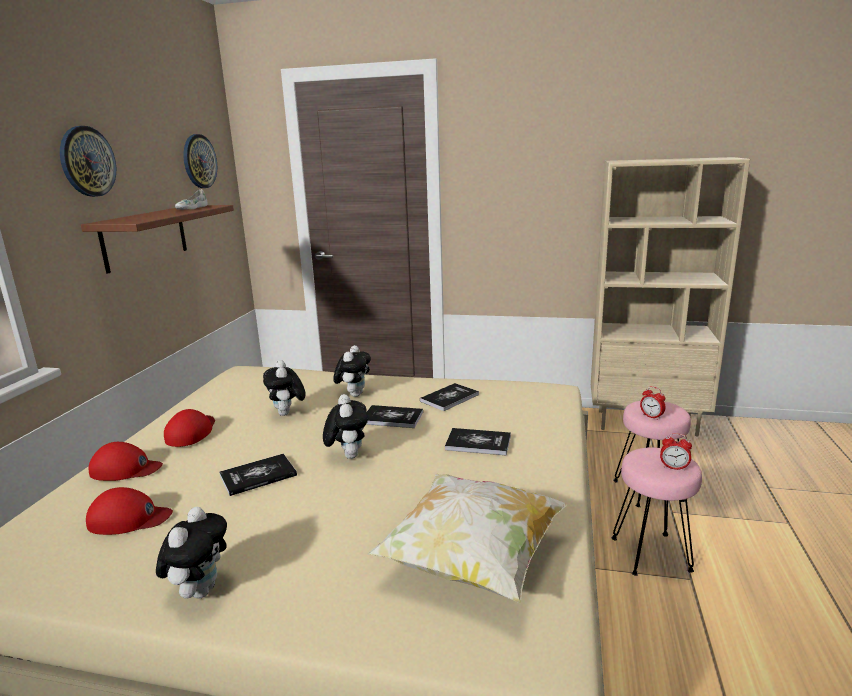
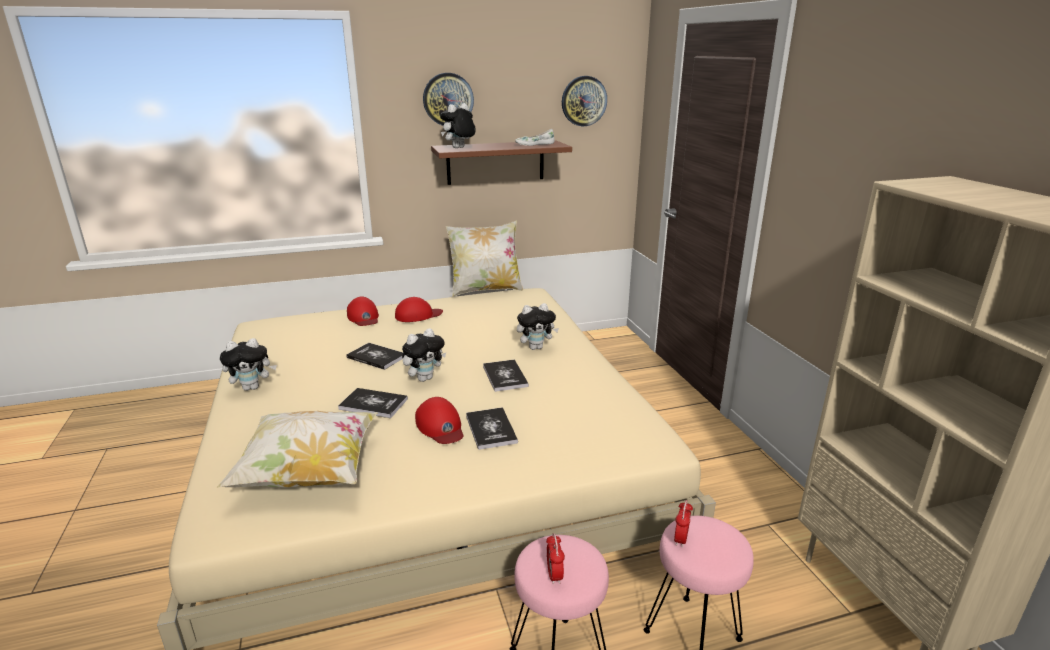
camera: 60 degrees right, 5 degrees up
red cap [86,487,173,535] -> red cap moved to [415,397,463,444]
plush toy [263,360,306,416] -> plush toy moved to [440,103,476,148]
book [420,383,479,411] -> book moved to [338,388,408,418]
none -> pillow [446,221,523,297]

